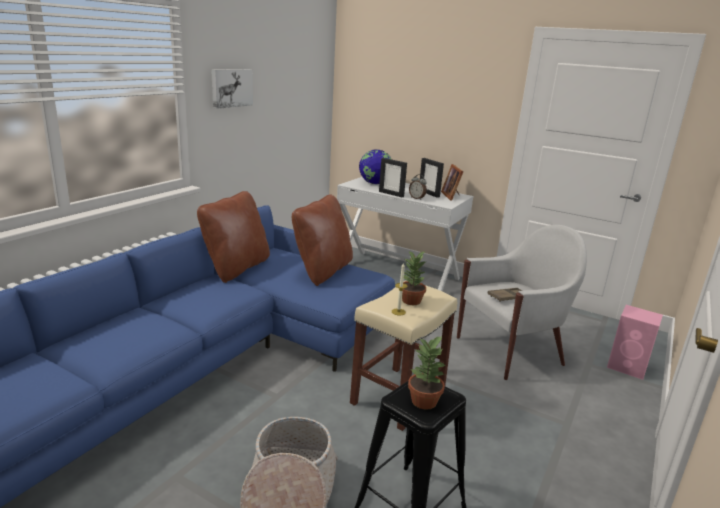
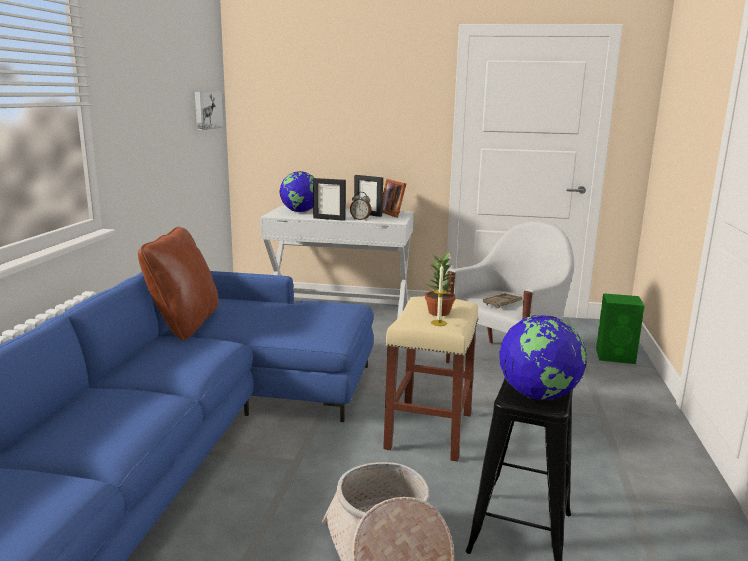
camera: 20 degrees left, 5 degrees down
picture [211,69,253,109] -> picture moved to [195,92,223,130]
brown pillow [292,194,353,286] -> none
potted plant [408,335,446,410] -> globe [499,315,587,400]
pink speaker [607,305,663,380] -> green speaker [596,293,644,364]

